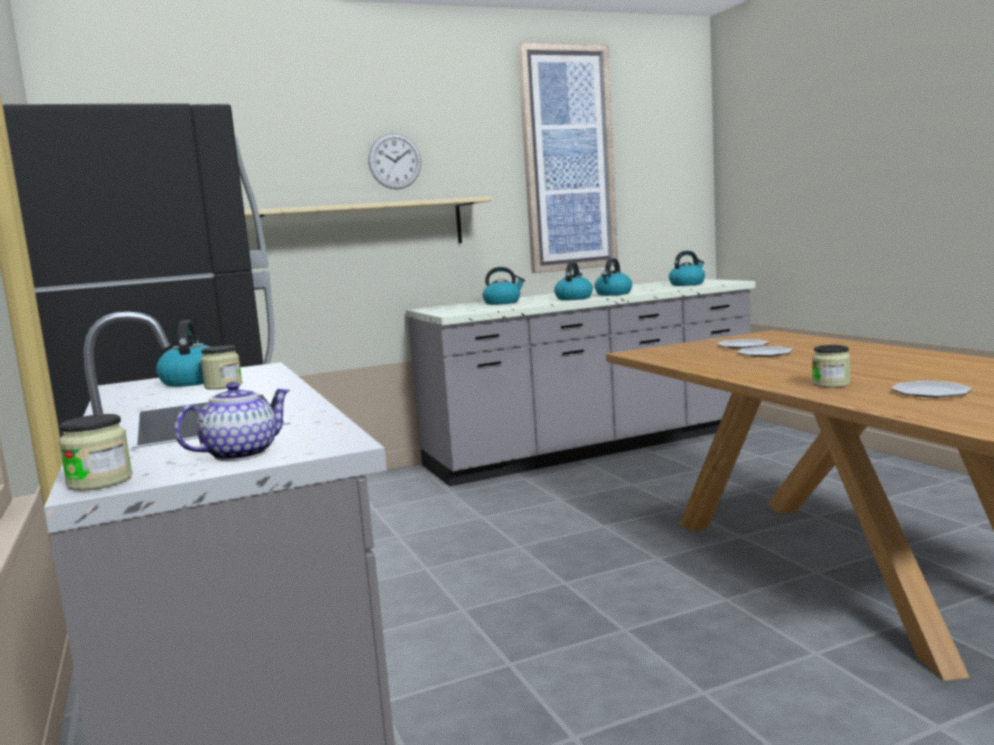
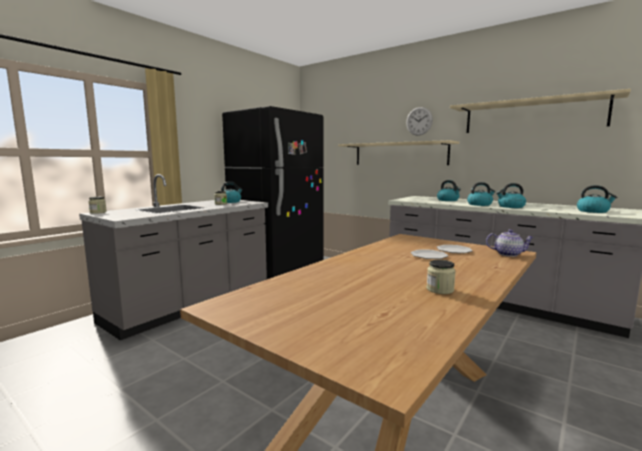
camera: 60 degrees right, 0 degrees up
teapot [174,382,290,461] -> teapot moved to [486,229,535,257]
picture [517,43,618,273] -> beige shelf [450,89,631,133]
jar [812,345,851,388] -> jar moved to [427,260,456,294]
plate [891,381,972,398] -> none

